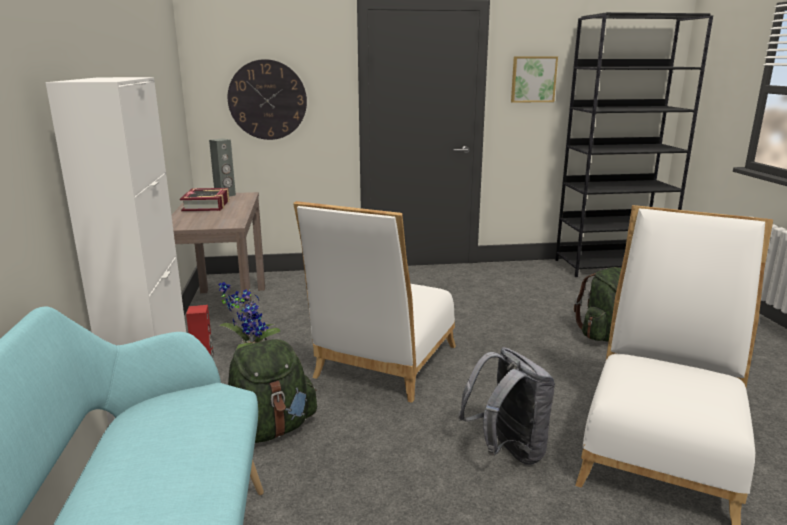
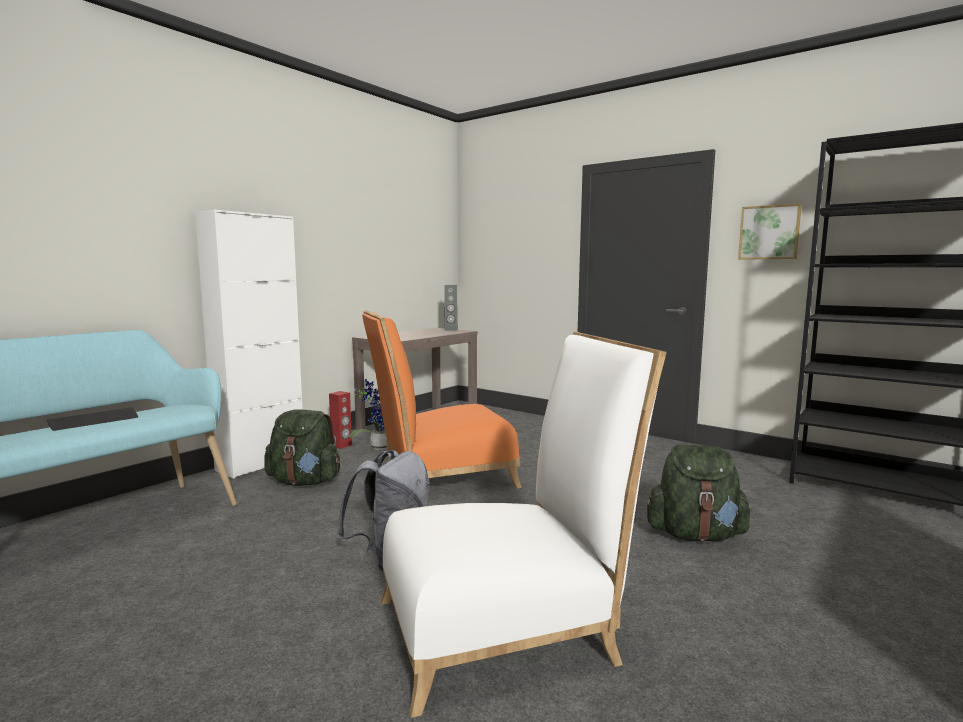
camera: 45 degrees right, 10 degrees down
book [180,188,229,211] -> none
wall clock [228,59,307,140] -> none
white chair [293,201,456,403] -> orange chair [362,310,522,488]
none -> keyboard [47,407,138,431]

